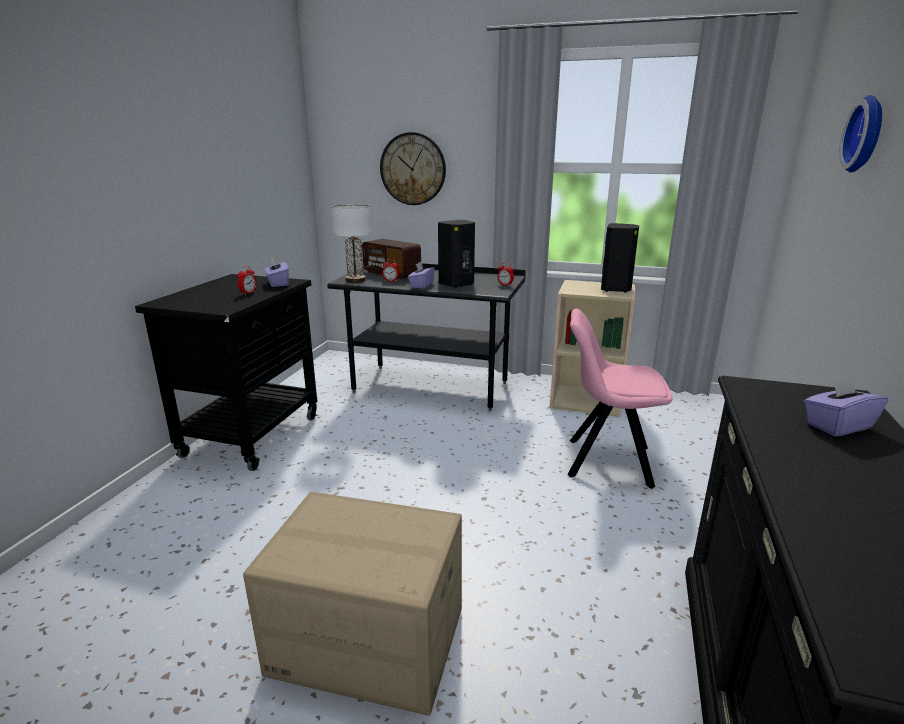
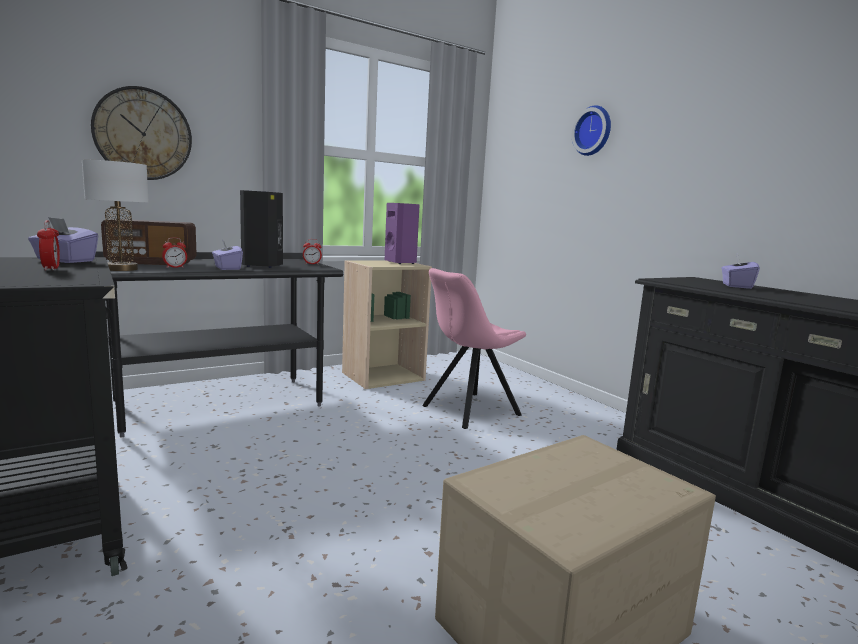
camera: 50 degrees left, 10 degrees down
black speaker [601,223,639,293] -> purple speaker [385,203,420,264]

